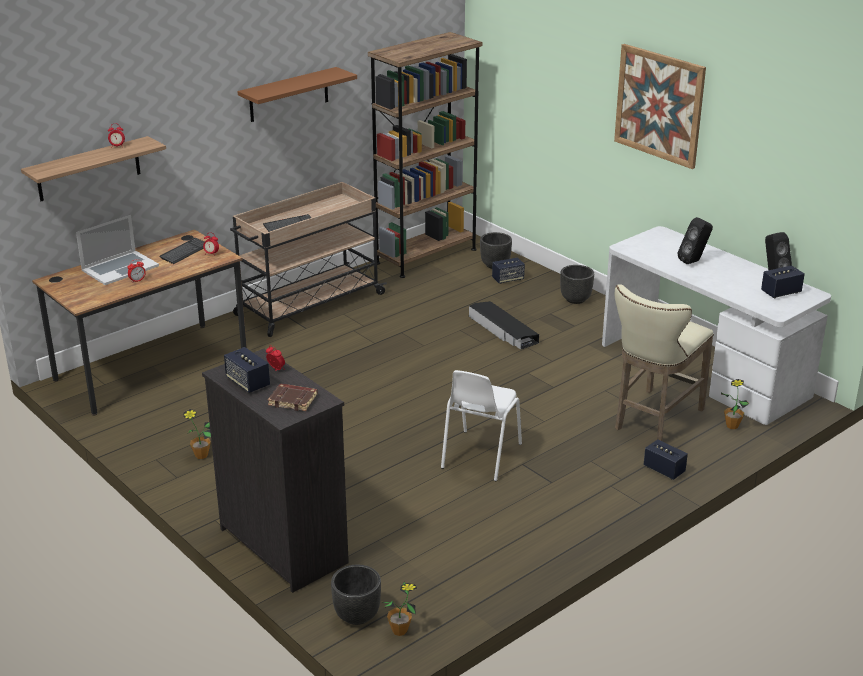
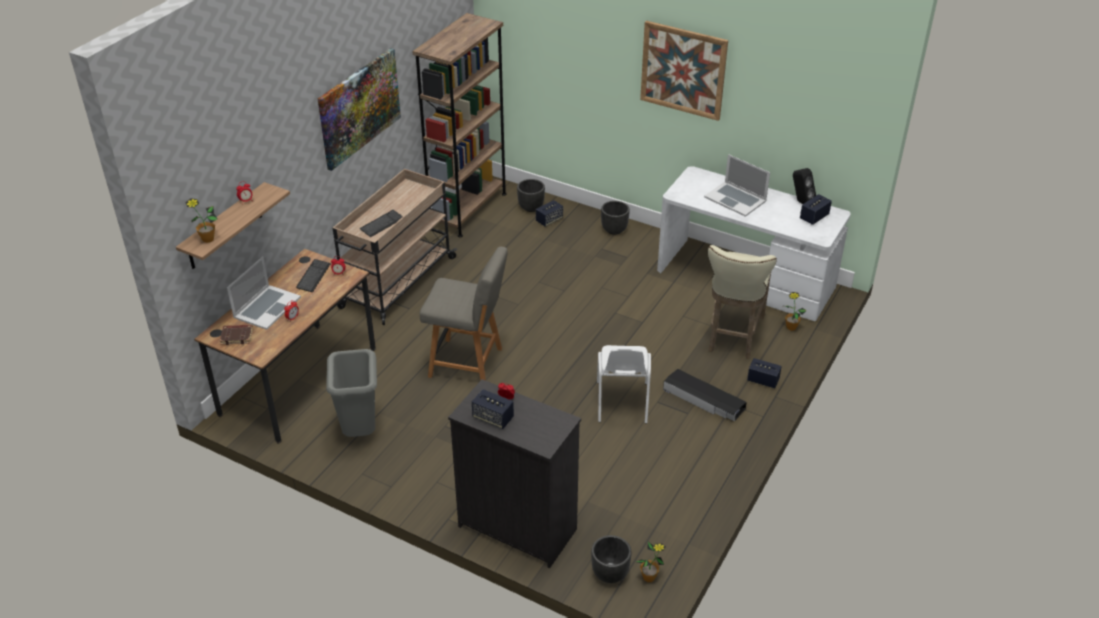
camera: 20 degrees left, 10 degrees up
potted plant [183,409,211,459] -> potted plant moved to [185,198,218,243]
brown shelf [238,67,357,122] -> picture [318,48,401,171]
brown book [268,384,318,411] -> brown book moved to [220,325,253,345]
black storage box [469,301,539,350] -> black storage box moved to [663,369,747,421]
black speaker [678,217,713,264] -> laptop [704,154,770,217]
none -> grey trash can [326,349,377,437]
none -> grey chair [420,246,508,381]

